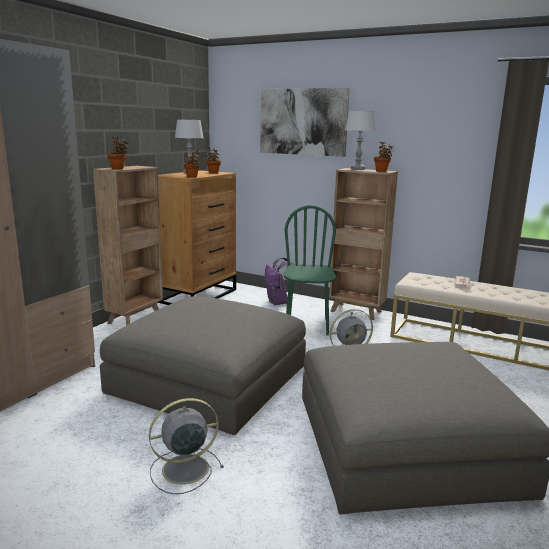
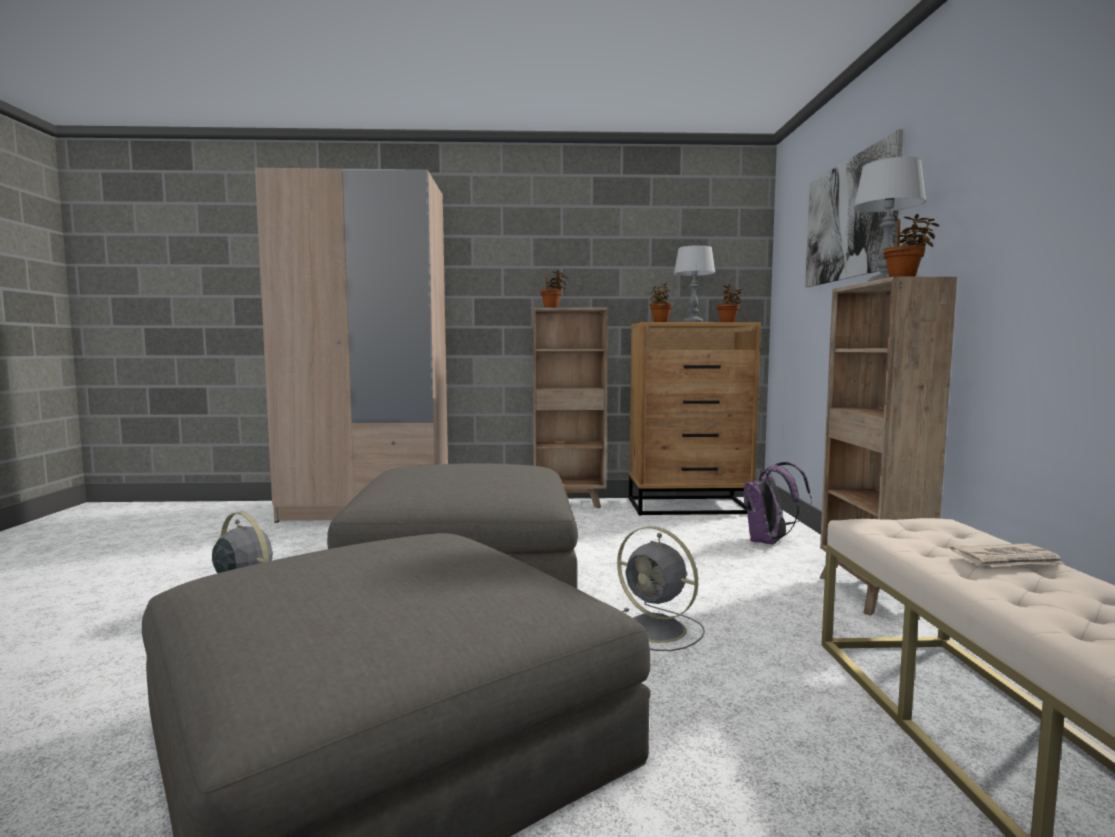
camera: 60 degrees right, 10 degrees down
green chair [284,205,336,335] -> none

